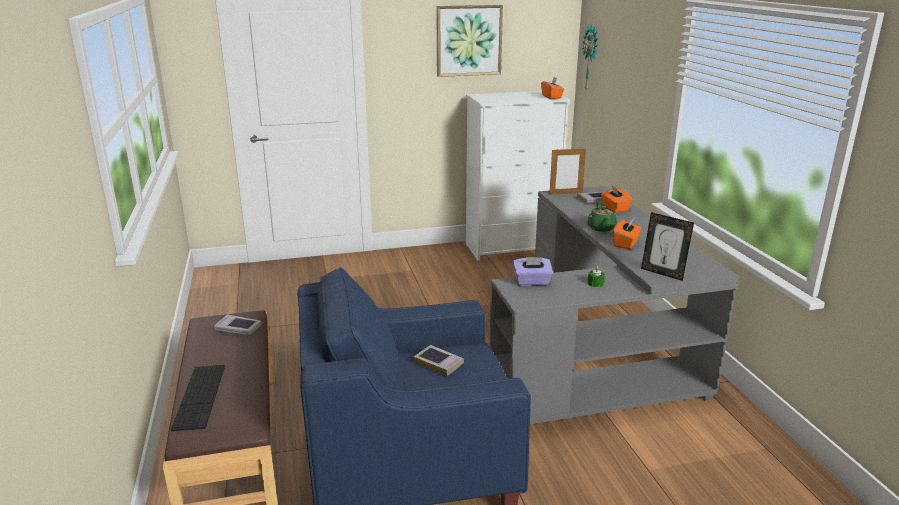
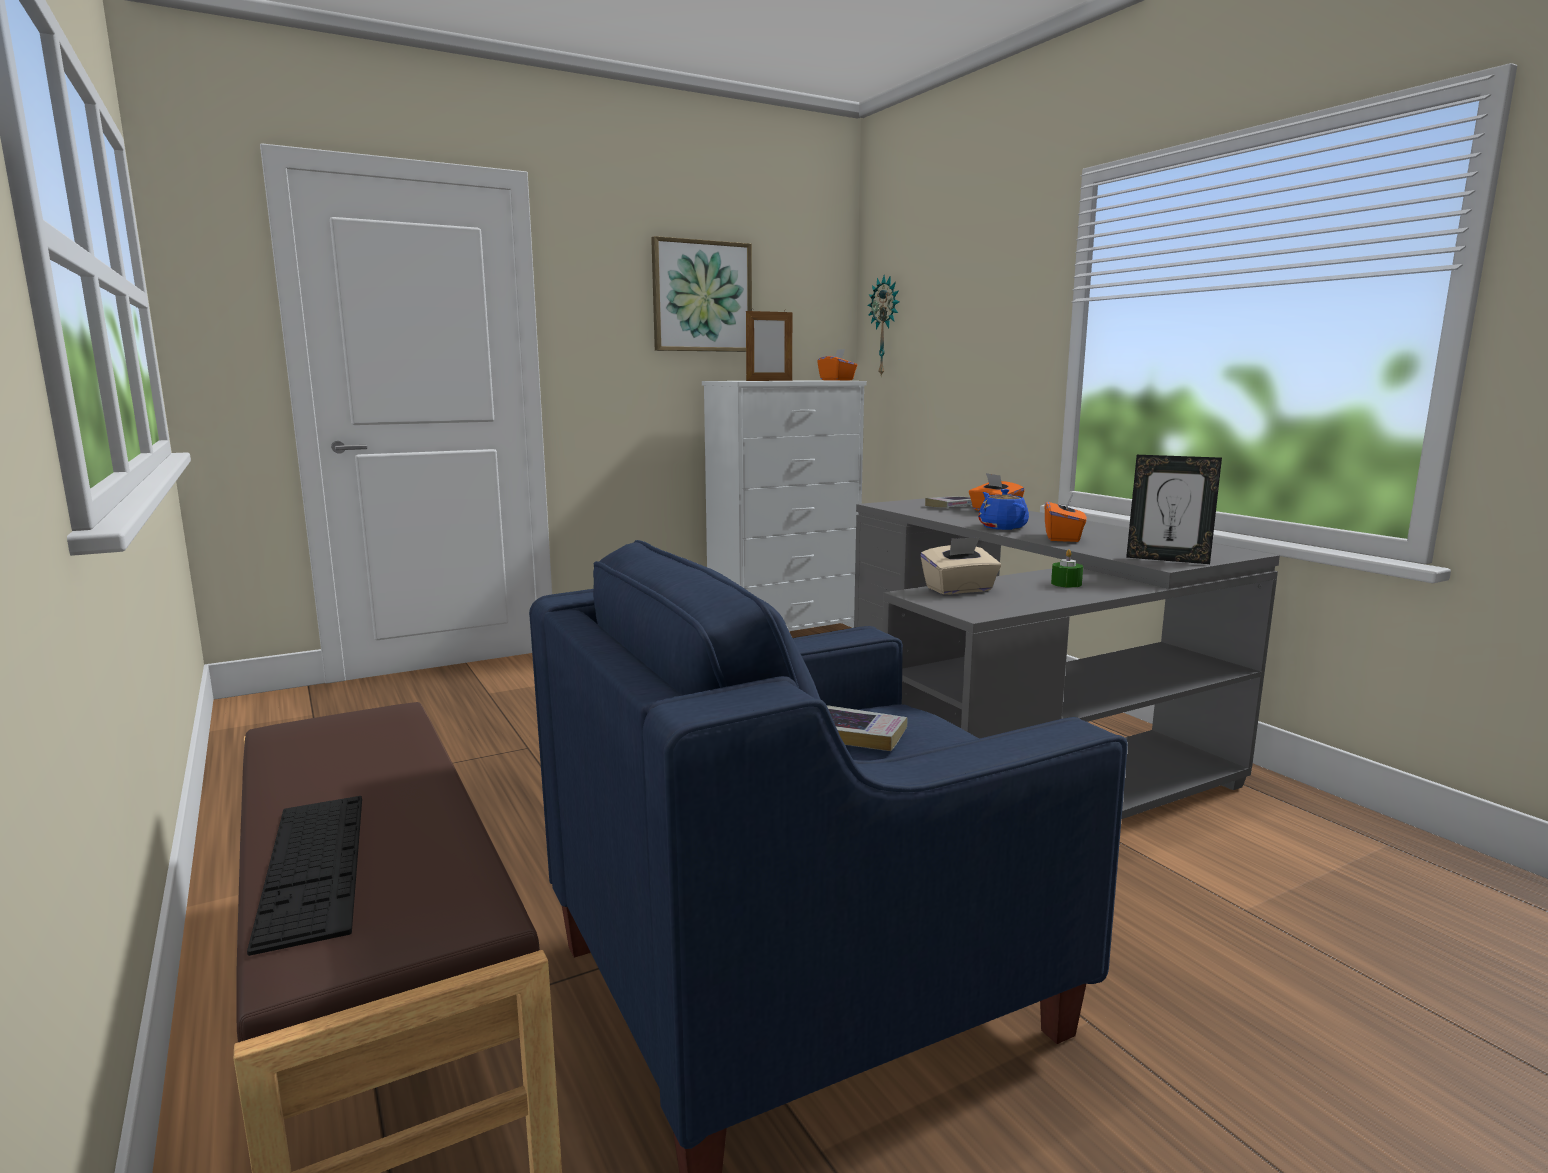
camera: 15 degrees left, 10 degrees down
book [214,314,262,335] -> none
purple tissue box [513,257,553,286] -> beige tissue box [920,537,1001,594]
picture frame [549,147,586,195] -> picture frame moved to [746,310,792,381]
green teapot [587,203,617,232] -> blue teapot [978,489,1029,530]

